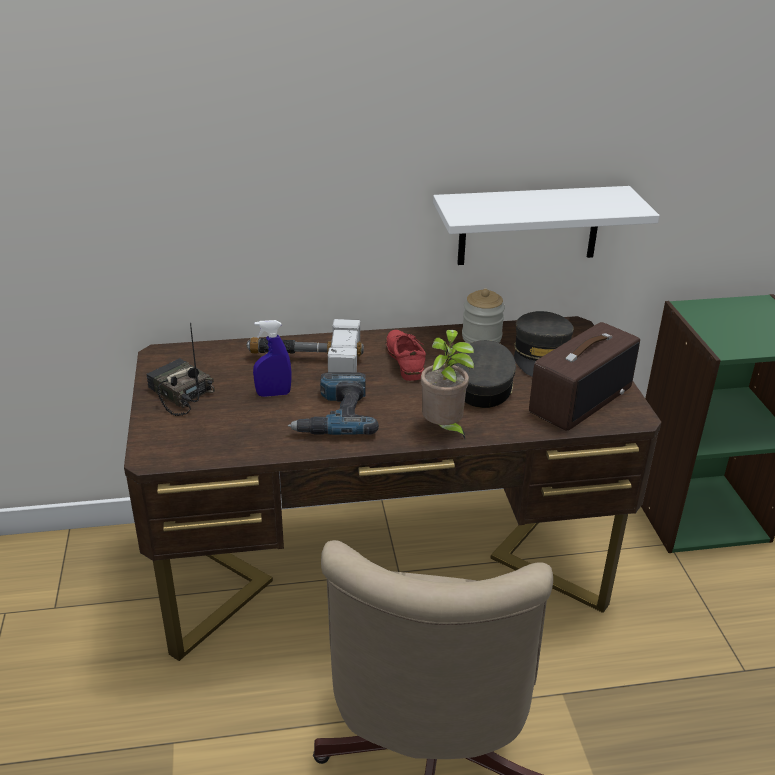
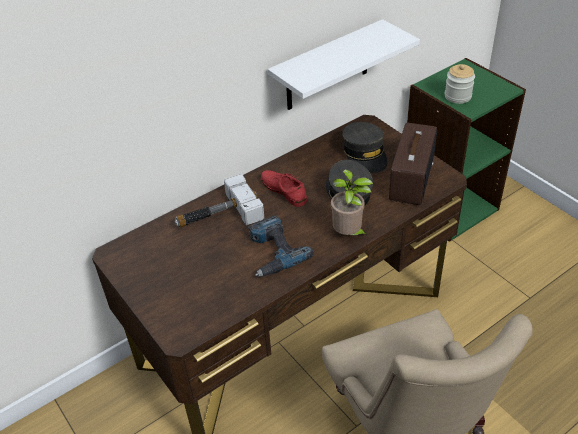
camera: 25 degrees left, 10 degrees up
radio [146,323,215,416] -> none
blue spray bottle [253,320,291,397] -> none
jar [462,289,505,344] -> jar moved to [445,64,475,104]

